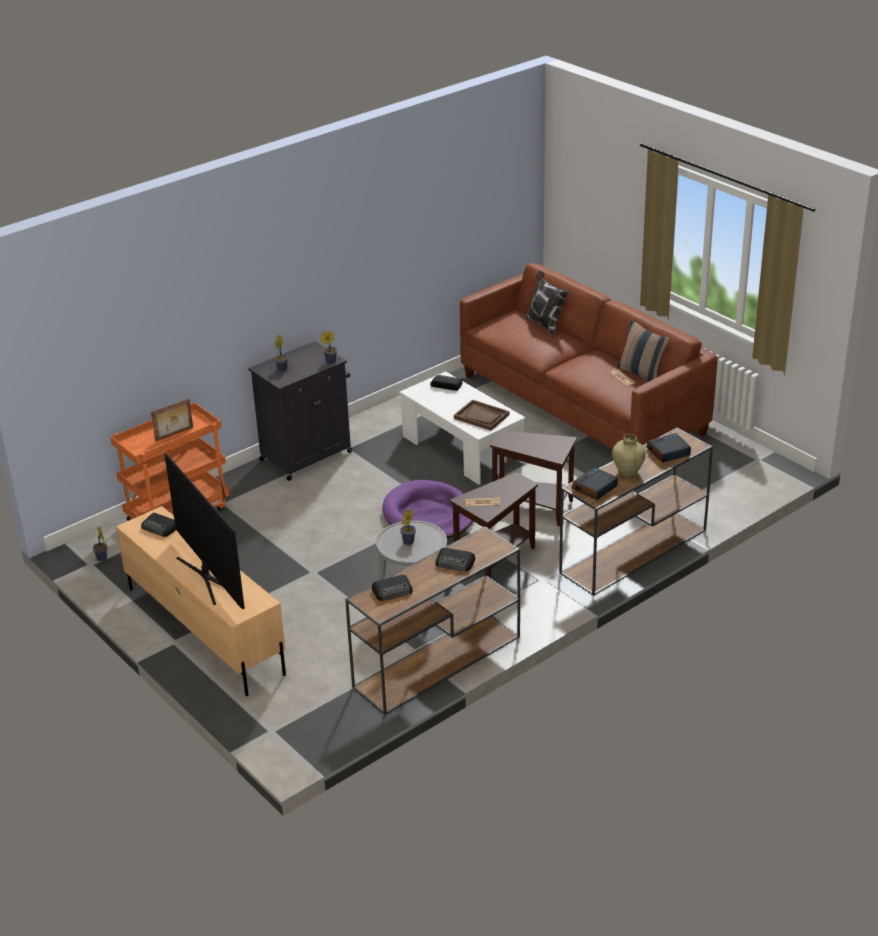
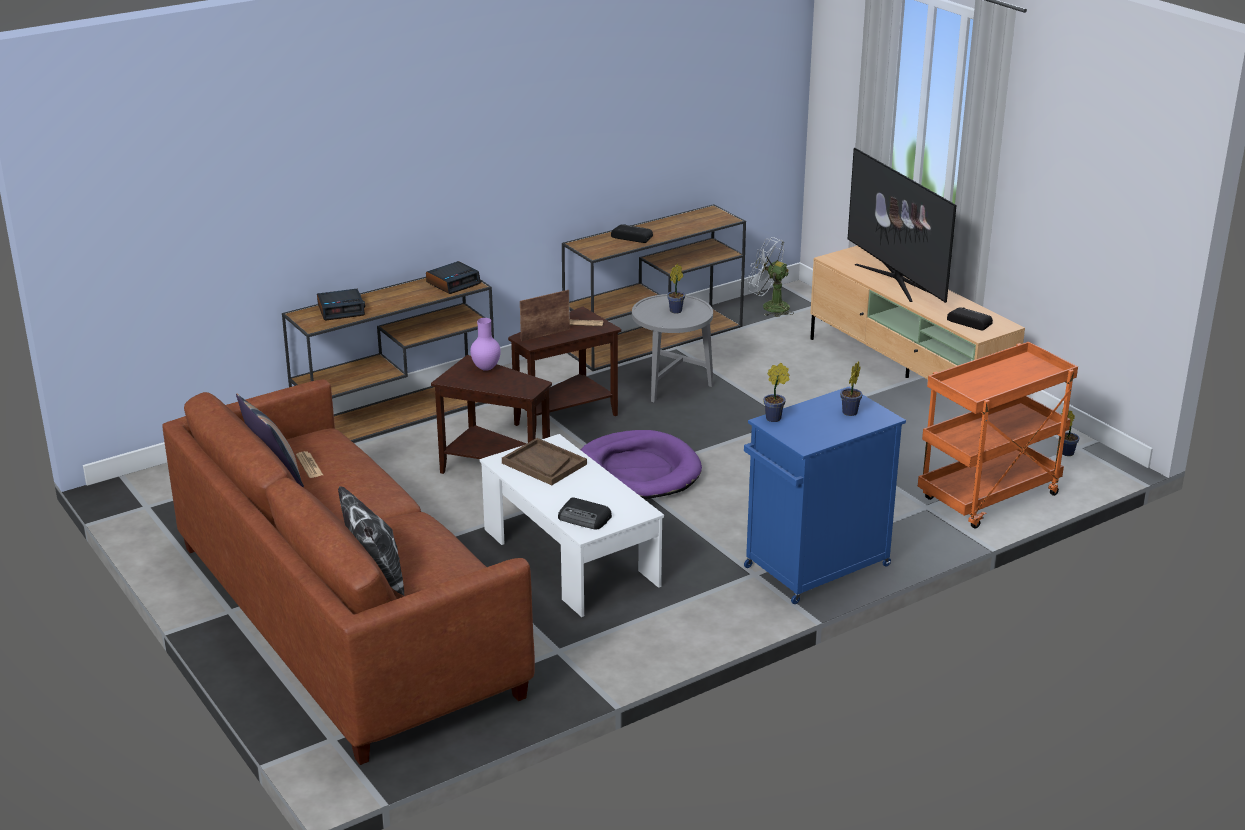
camera: 175 degrees left, 5 degrees down
picture frame [151,399,193,441] -> picture frame moved to [520,290,570,341]
black cabinet [248,341,352,481] -> blue cabinet [744,387,906,604]
radio [372,575,413,601] -> none
beige vase [612,434,646,477] -> none
none -> purple vase [470,318,501,371]
none -> white fan [747,237,794,317]

